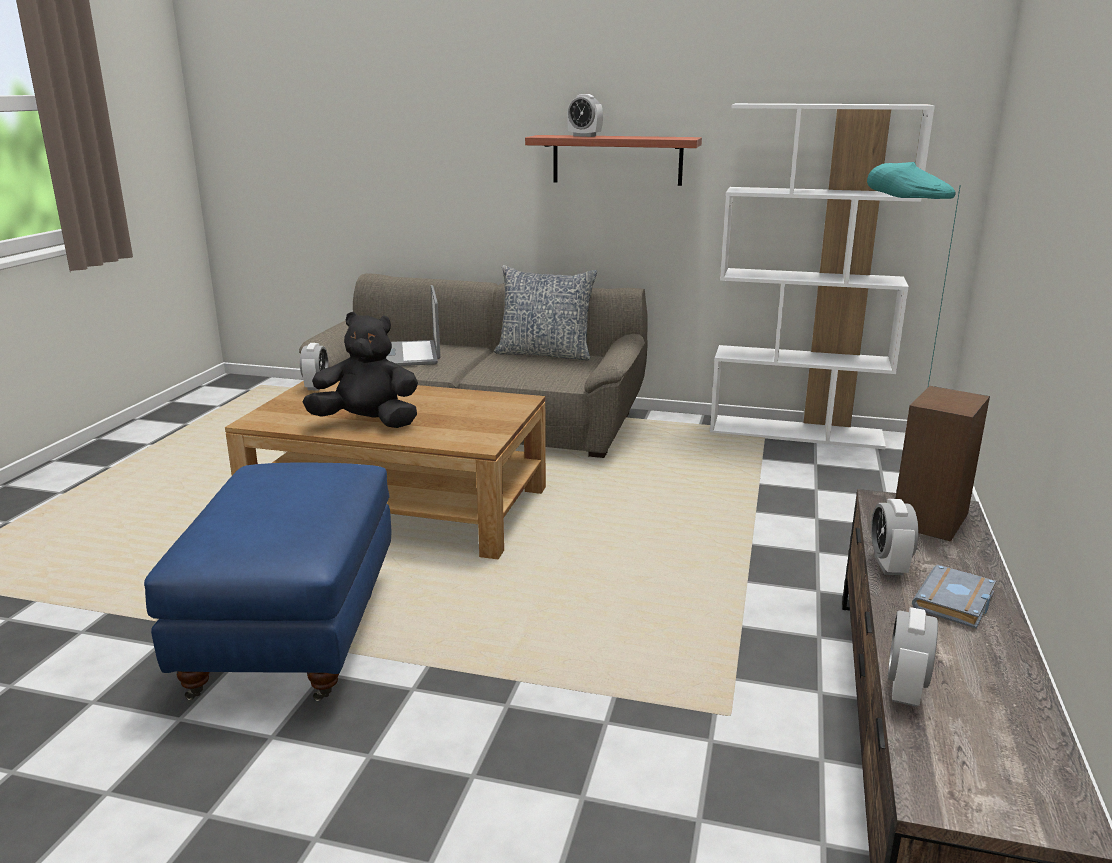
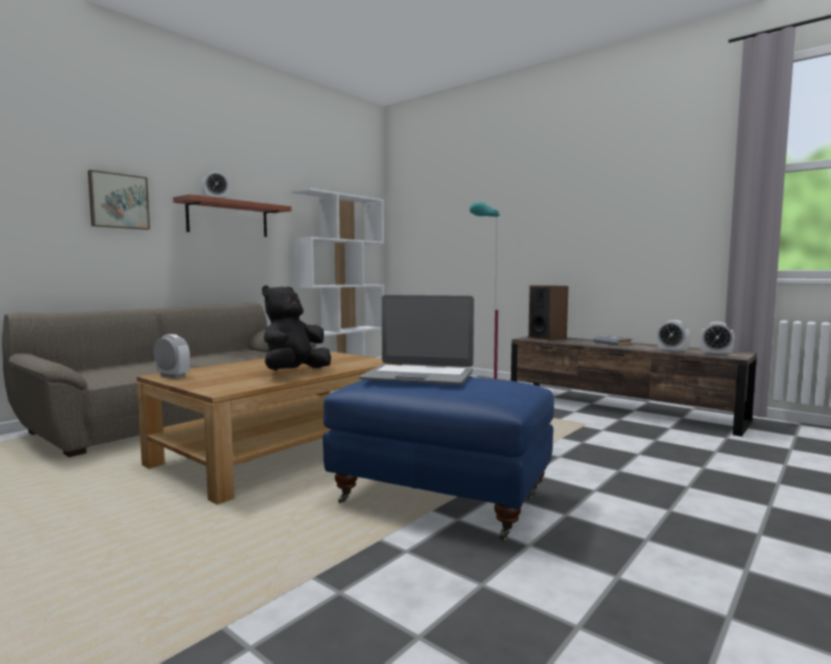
camera: 65 degrees left, 15 degrees down
laptop [386,285,440,366] -> laptop moved to [359,295,474,385]
pillow [494,265,597,360] -> none
alarm clock [871,499,918,575] -> alarm clock moved to [700,322,735,356]
none -> picture [88,170,150,230]

